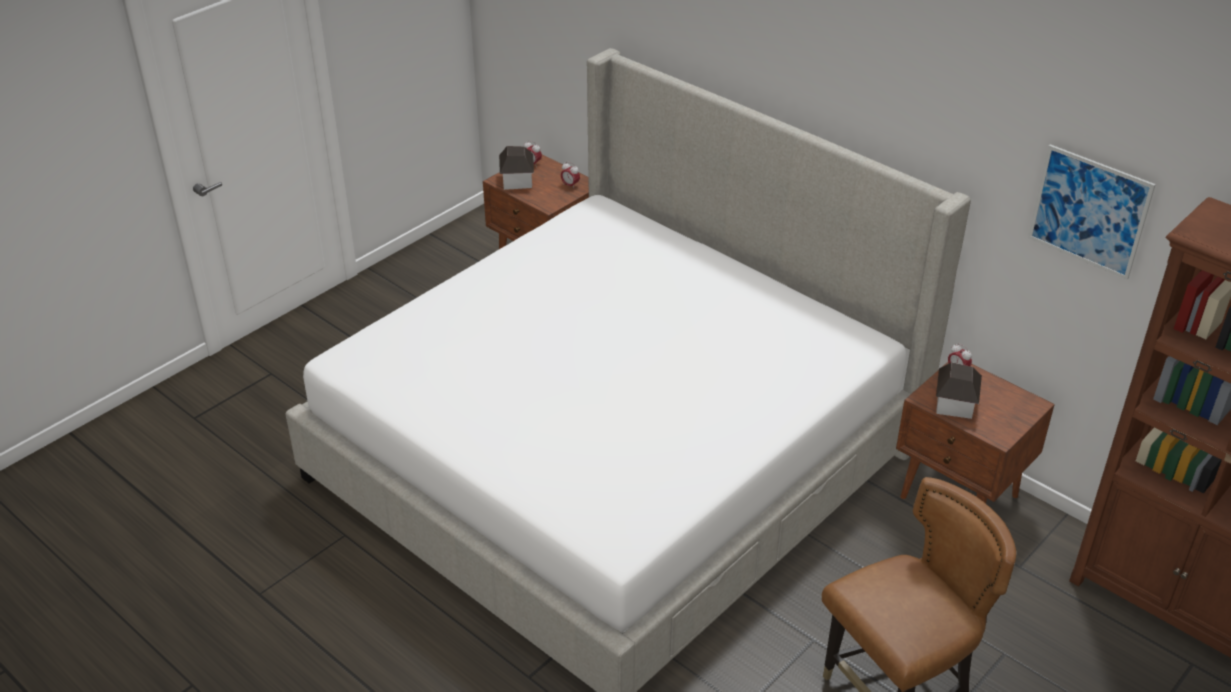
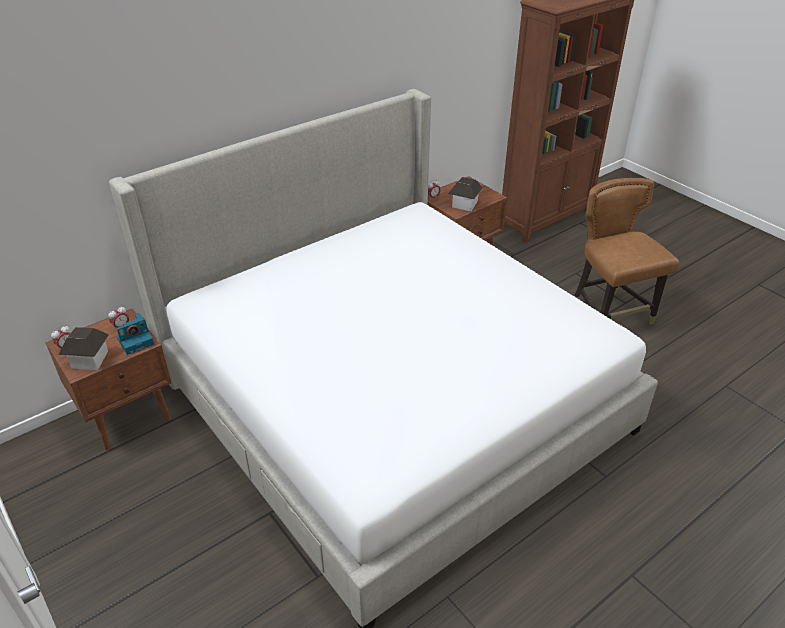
camera: 80 degrees left, 0 degrees up
picture [1028,144,1156,280] -> none
none -> camera [117,313,154,355]

